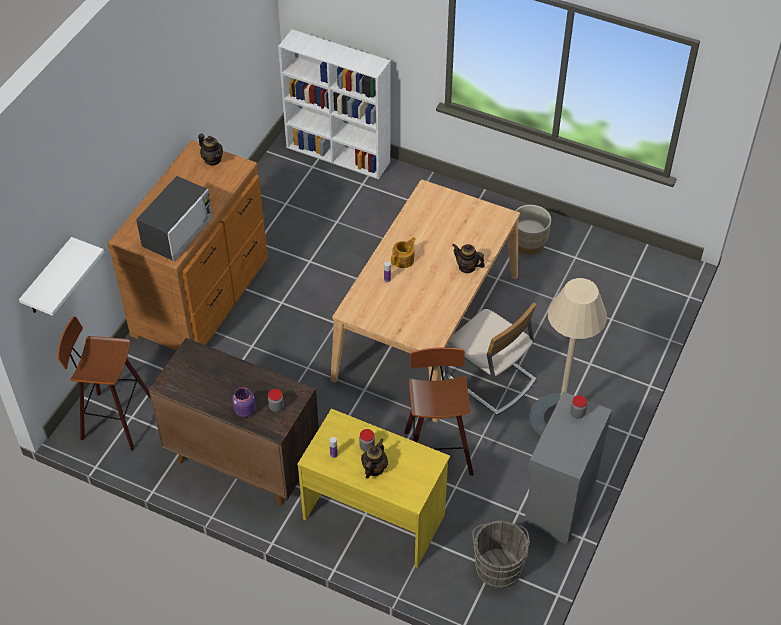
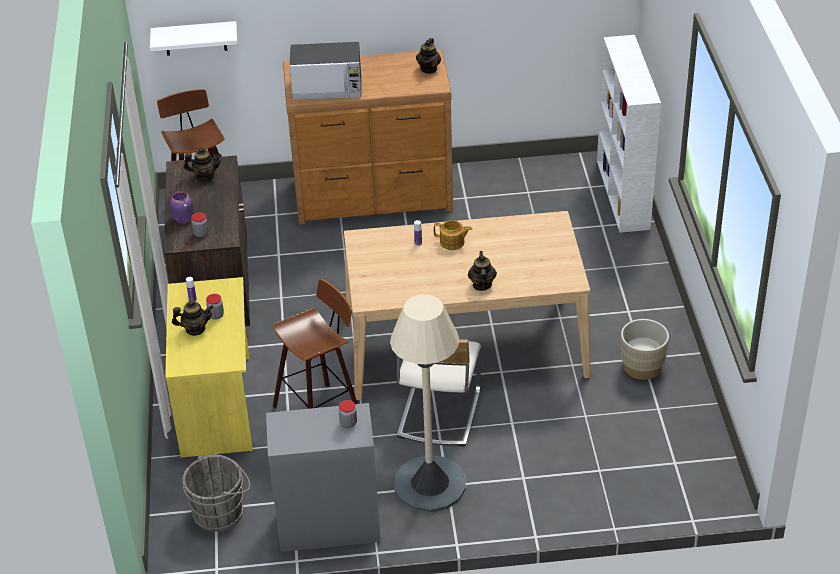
camera: 60 degrees right, 10 degrees down
none -> teapot [184,147,222,181]

